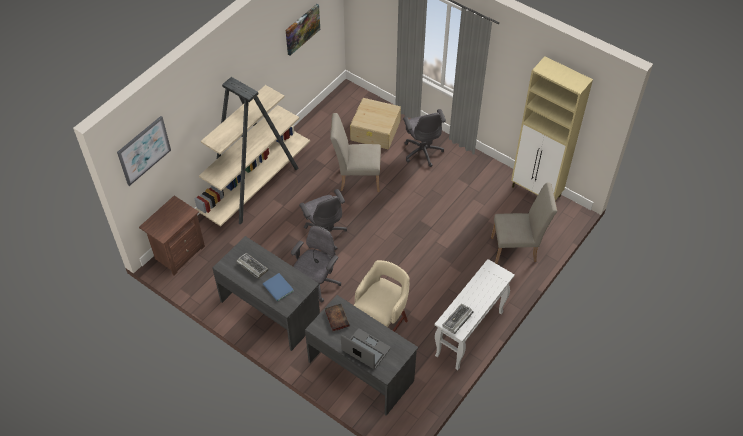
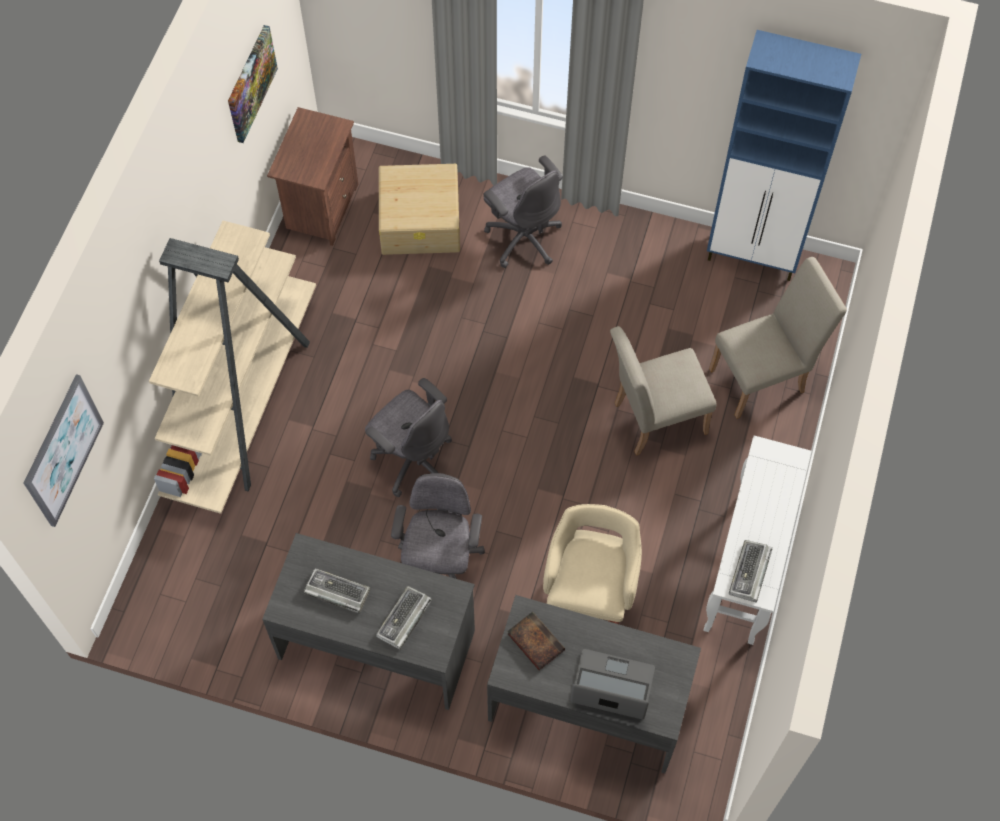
camera: 20 degrees left, 10 degrees up
brown nightstand [139,196,205,276] -> brown nightstand moved to [267,107,358,246]
blue book [263,273,294,301] -> keyboard [376,586,432,650]
beige chair [330,113,381,192] -> beige chair moved to [610,326,717,456]
beige cabinet [511,57,593,200] -> blue cabinet [707,30,861,281]

